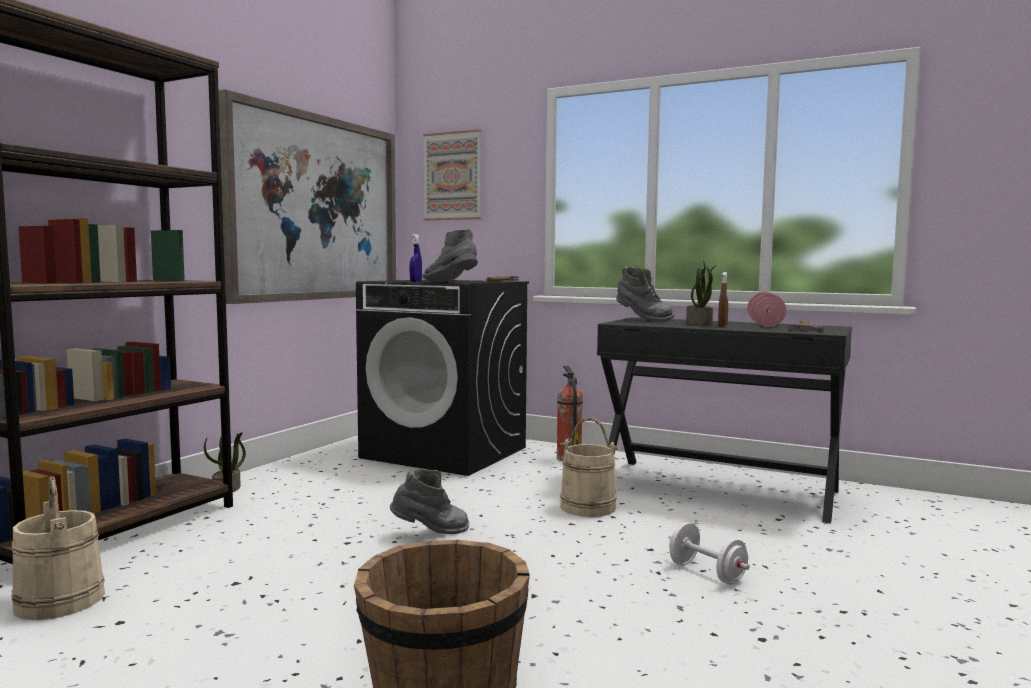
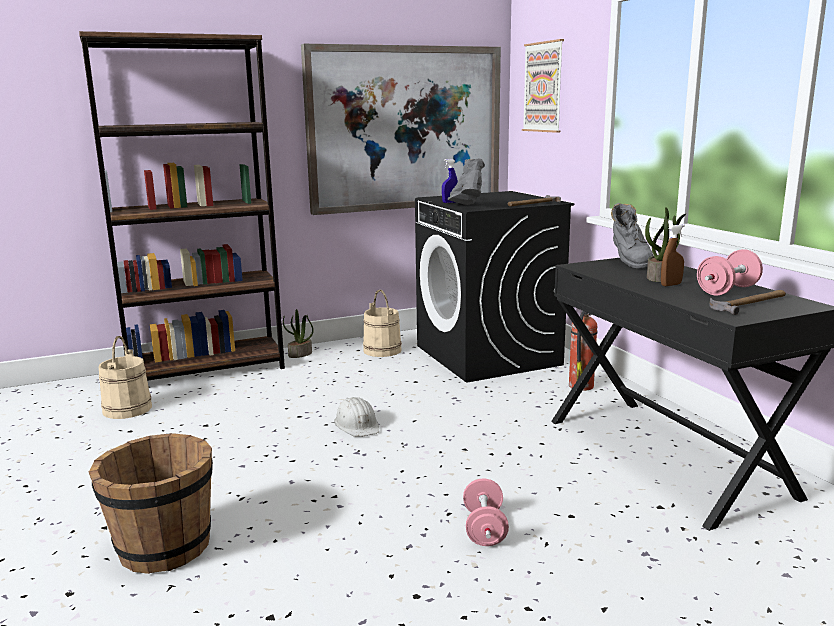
camera: 40 degrees right, 10 degrees up
grey boot [390,469,469,534] -> white hard hat [334,397,379,437]
beige bucket [560,417,619,517] -> beige bucket moved to [363,290,402,357]
white dumbbell [669,522,749,585] -> pink dumbbell [463,478,509,546]

